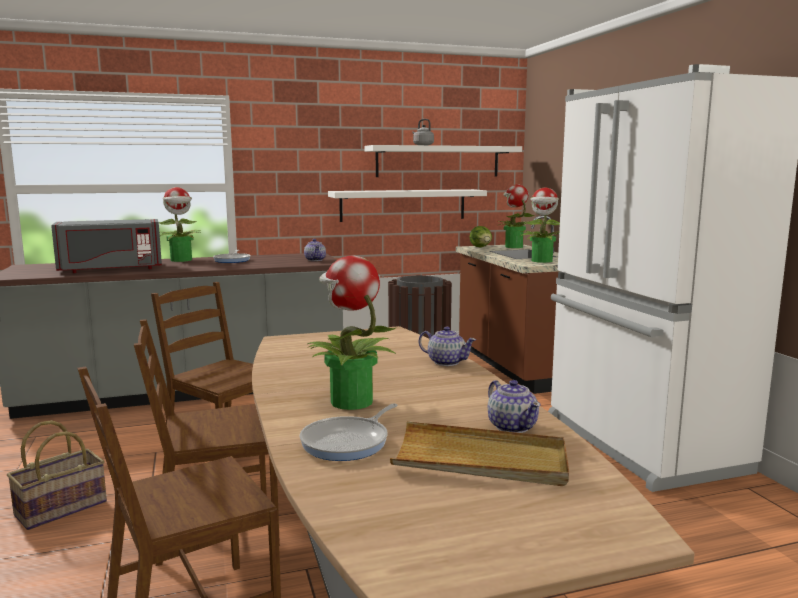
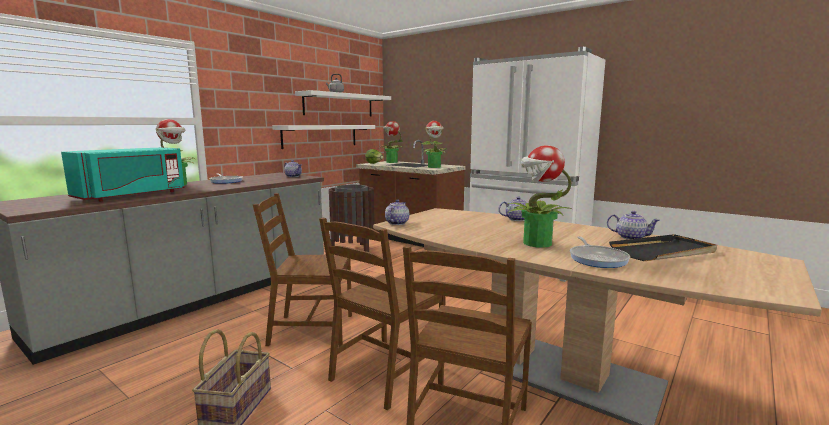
camera: 35 degrees left, 0 degrees up
grey microwave [51,219,162,273] -> turquoise microwave [61,147,184,201]
beige tray [390,421,569,486] -> black tray [609,234,717,261]
none -> teapot [385,199,409,225]

